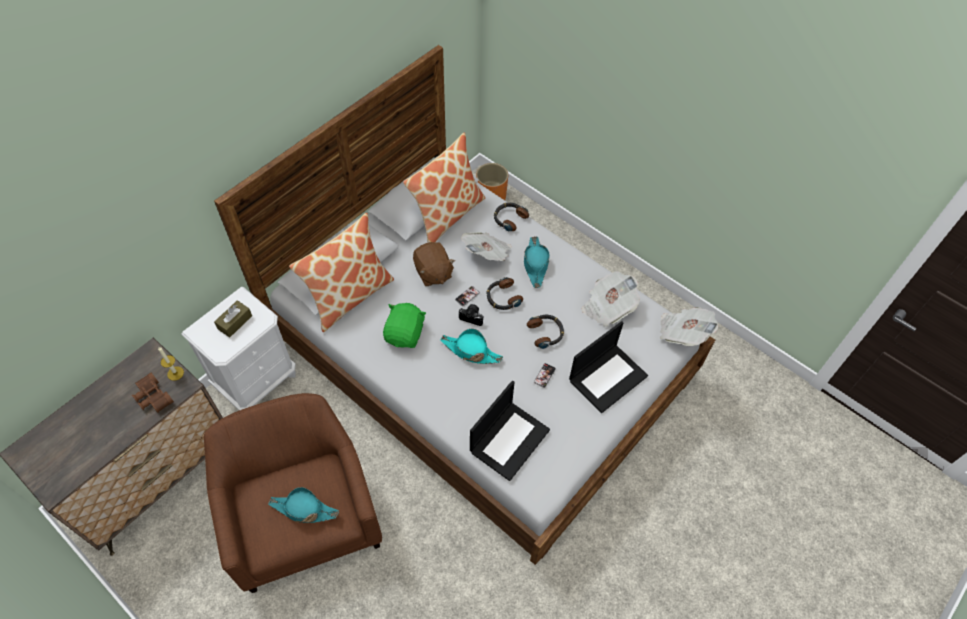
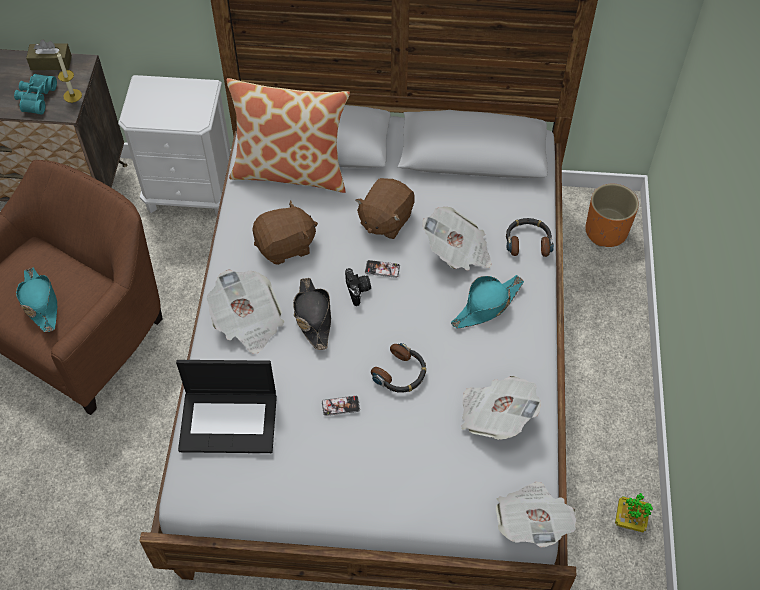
camera: 55 degrees right, 0 degrees up
brown binoculars [132,373,174,413] -> turquoise binoculars [14,74,57,115]
brown tissue box [214,300,252,337] -> brown tissue box moved to [26,39,72,70]
green plush toy [383,303,426,348] -> brown plush toy [252,200,318,265]
pillow [403,132,485,243] -> none
turquoise hat [440,329,503,364] -> black hat [293,278,331,350]
headphones [487,277,523,310] -> none
laptop [569,321,648,413] -> none
none -> newspaper [207,269,284,354]
none -> potted plant [615,493,653,532]

